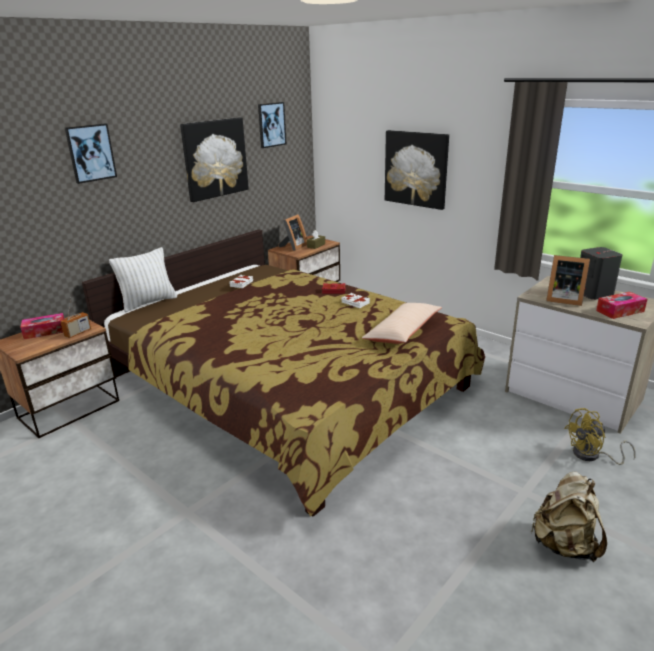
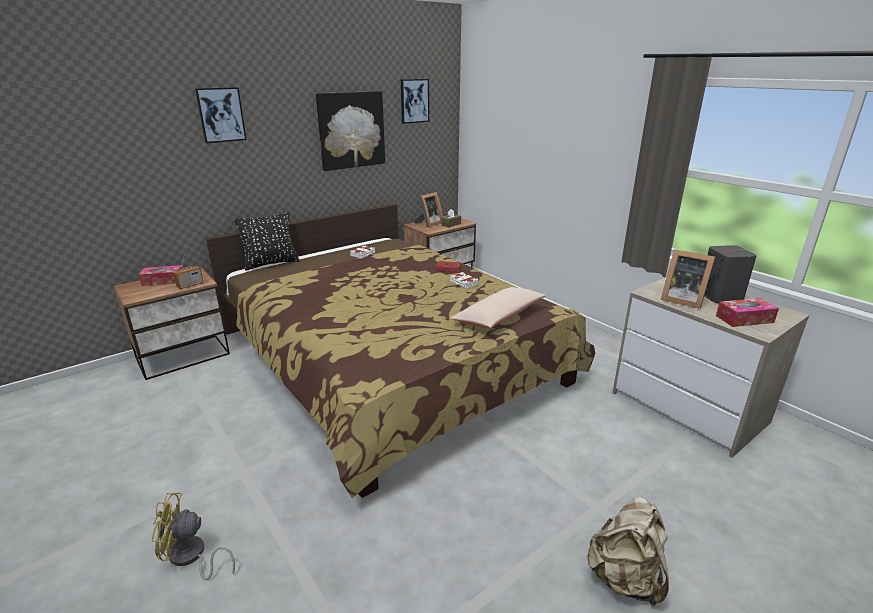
camera: 10 degrees right, 0 degrees up
white pillow [109,247,177,312] -> black pillow [235,212,299,271]
picture [385,130,449,210] -> none
yellow fan [564,408,636,465] -> yellow fan moved to [151,492,235,580]

